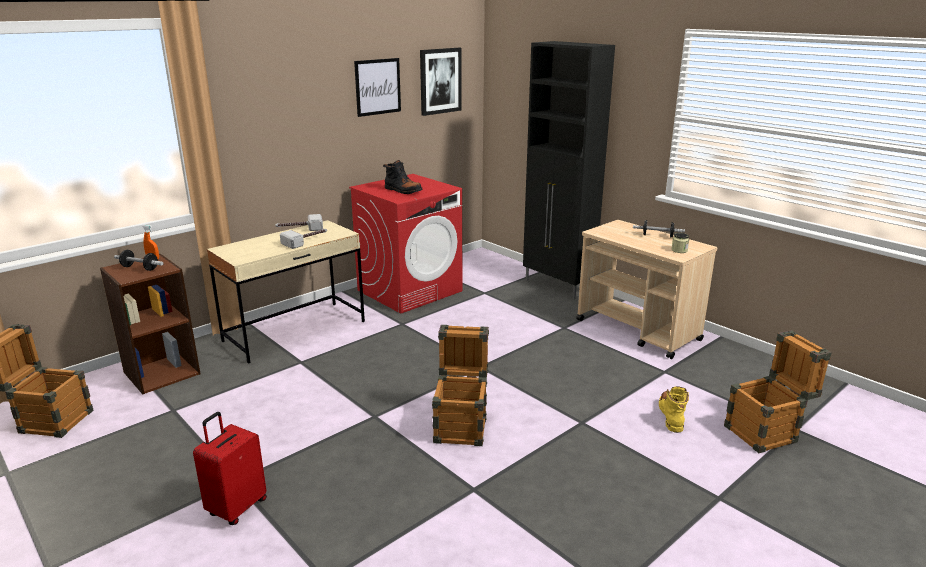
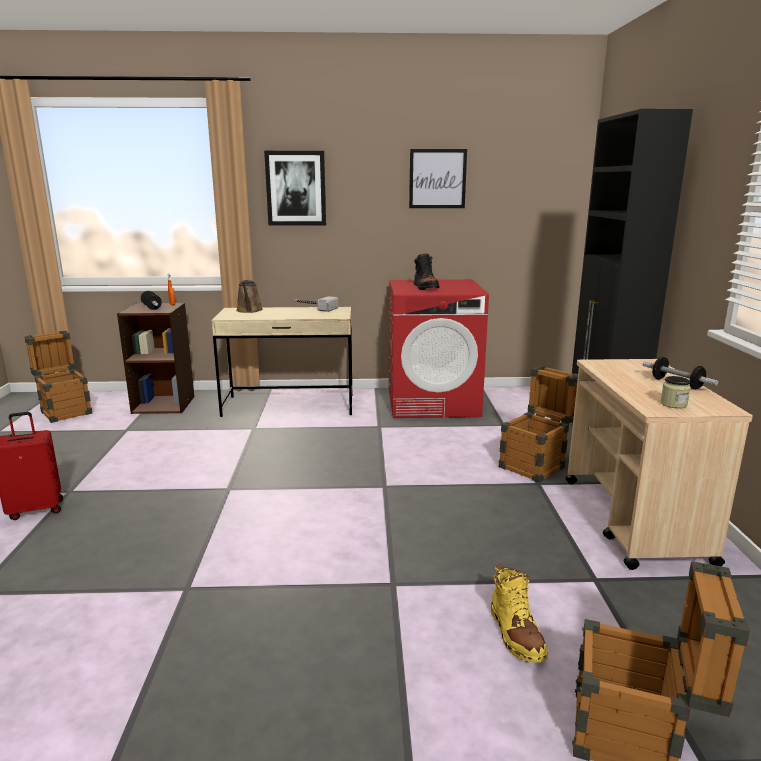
camera: 40 degrees right, 5 degrees down
hammer [280,229,327,249] -> none
picture [420,48,462,116] -> picture moved to [264,151,326,226]
crate [432,325,489,446] -> crate moved to [499,365,578,483]
yellow boot [659,386,689,433] -> yellow boot turned 120 degrees clockwise [491,564,548,662]
none -> brown watering can [236,280,263,313]

